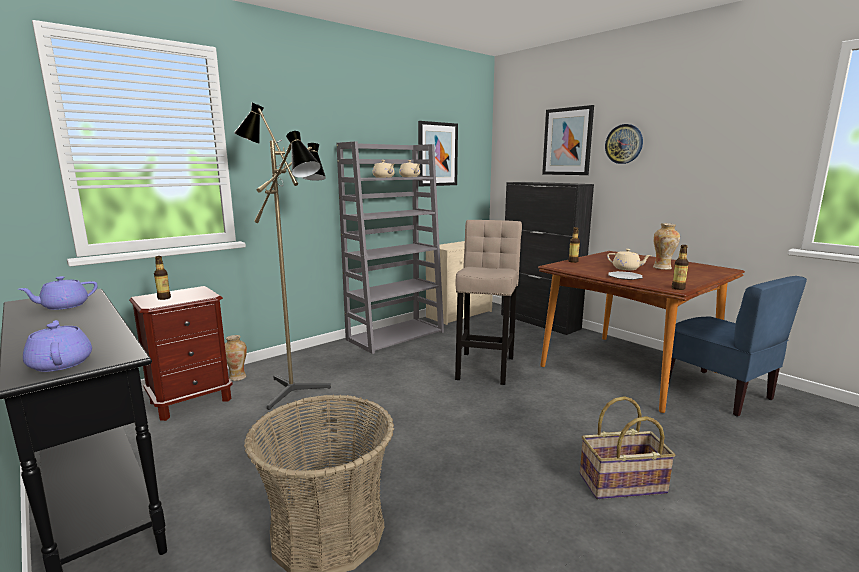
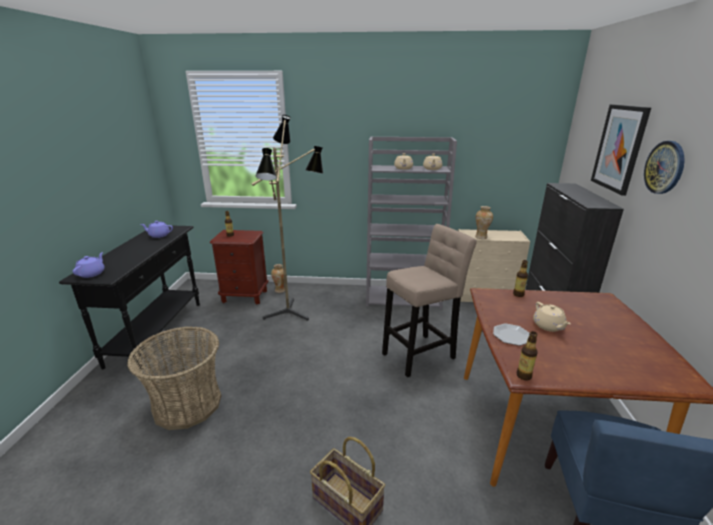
camera: 45 degrees right, 10 degrees up
picture [418,121,458,187] -> none
vase [653,223,680,270] -> vase moved to [475,206,493,239]

